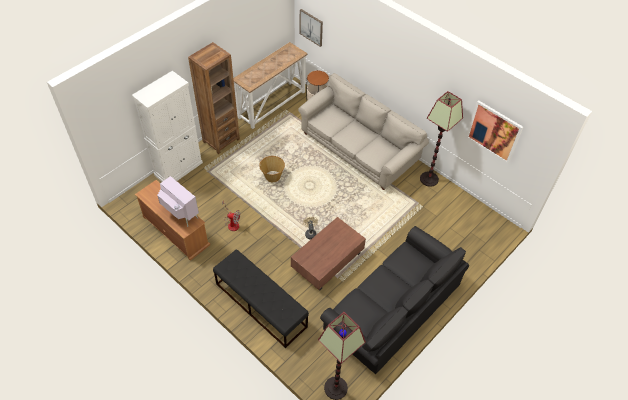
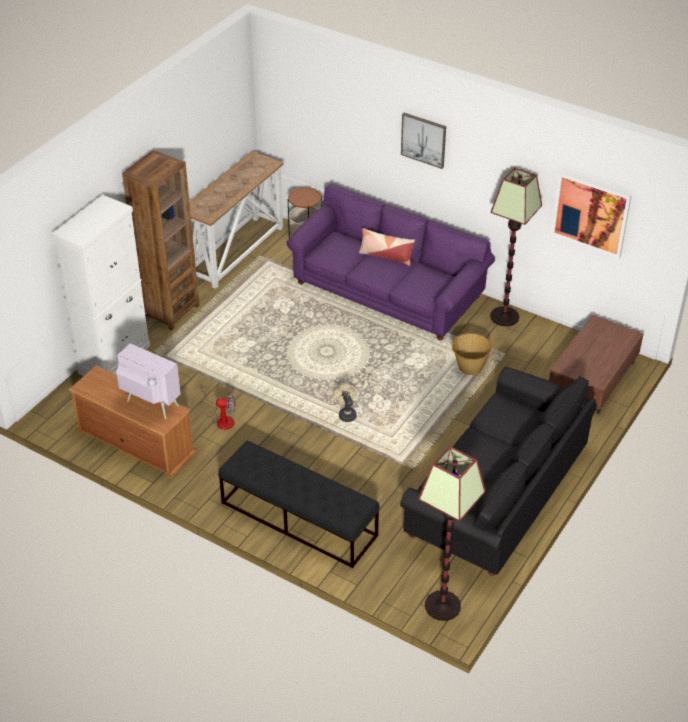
camera: 10 degrees left, 10 degrees down
basket [259,156,285,182] -> basket moved to [452,333,492,375]
brown coffee table [291,217,366,290] -> brown coffee table moved to [549,314,643,414]
beige sofa [298,73,429,190] -> purple sofa [286,184,495,341]
picture [300,9,323,47] -> picture moved to [401,113,446,169]
none -> pillow [359,228,415,266]

